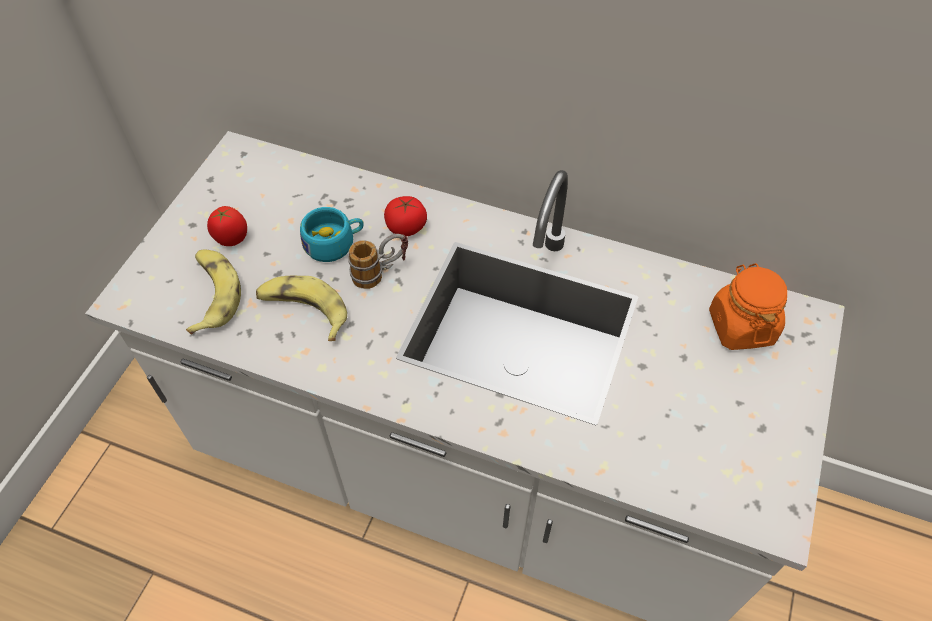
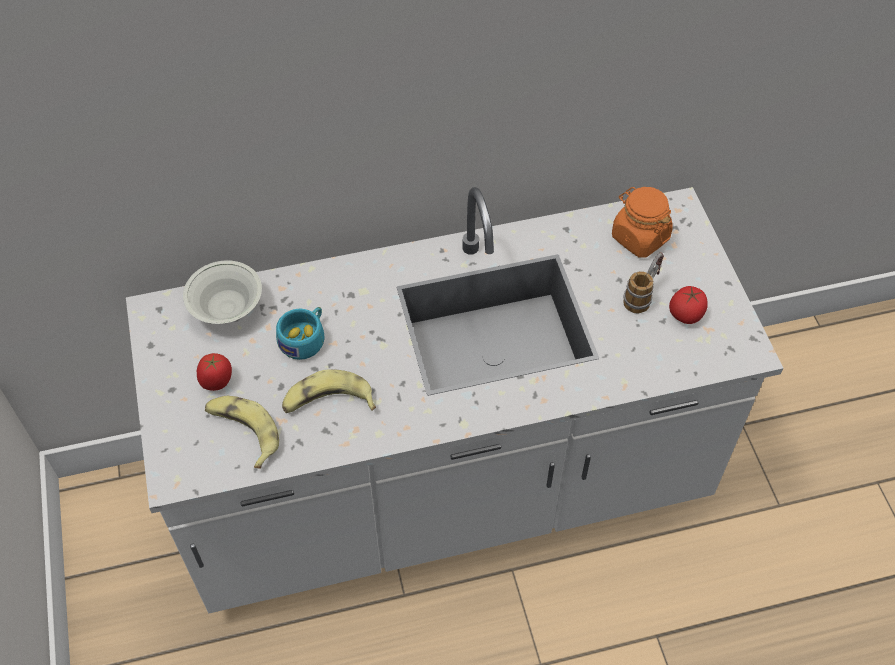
camera: 35 degrees left, 0 degrees up
mug [348,234,408,289] -> mug moved to [623,252,664,314]
tomato [384,196,427,236] -> tomato moved to [669,286,708,324]
none -> white bowl [183,260,262,324]

